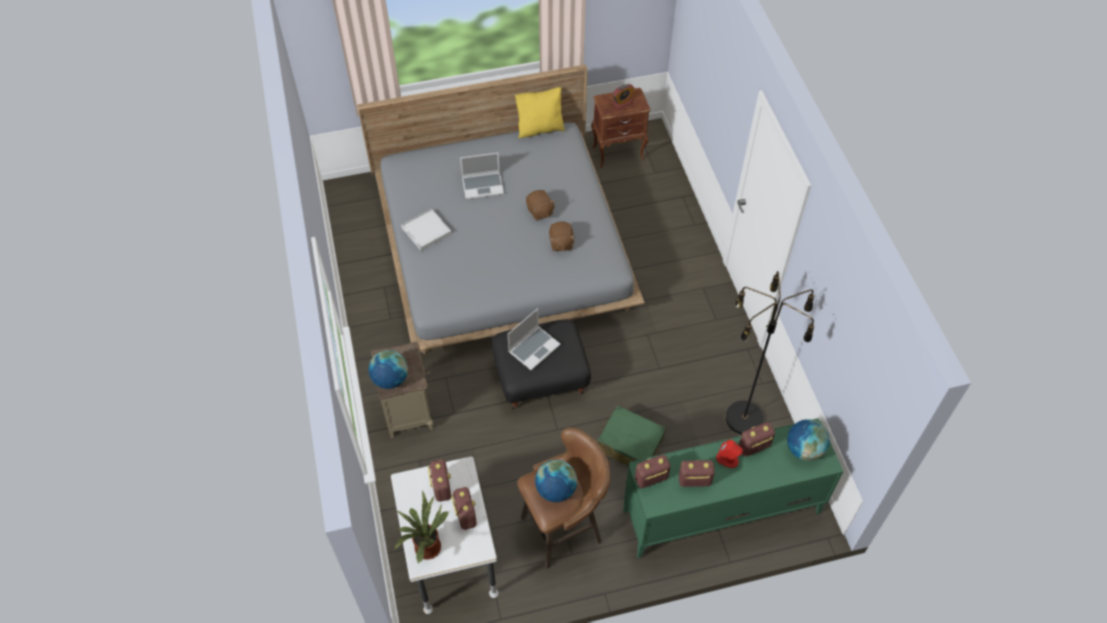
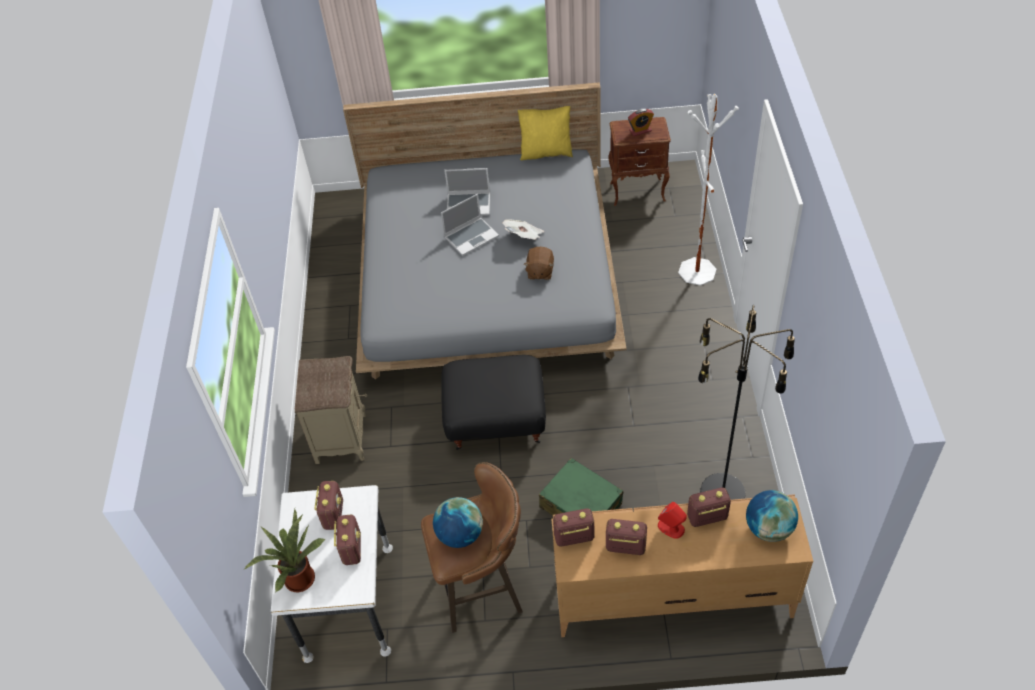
camera: 15 degrees right, 5 degrees down
globe [369,350,408,389] -> none
white tray [401,208,451,251] -> none
laptop [508,308,561,370] -> laptop moved to [441,194,499,256]
brown plush toy [526,190,555,221] -> newspaper [503,219,544,240]
green dresser [623,418,844,559] -> brown dresser [551,494,813,637]
none -> white clothes rack [678,94,739,286]

